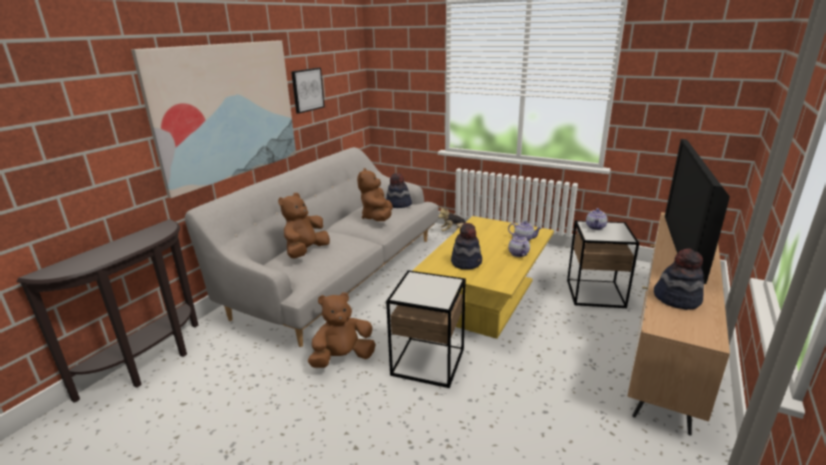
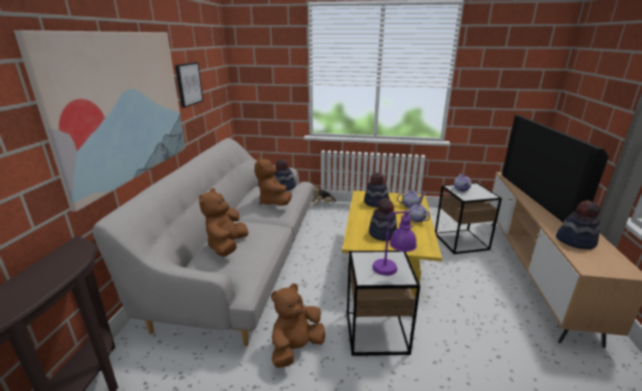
camera: 20 degrees left, 0 degrees up
none -> hat [364,173,390,207]
none -> purple table lamp [372,210,418,276]

